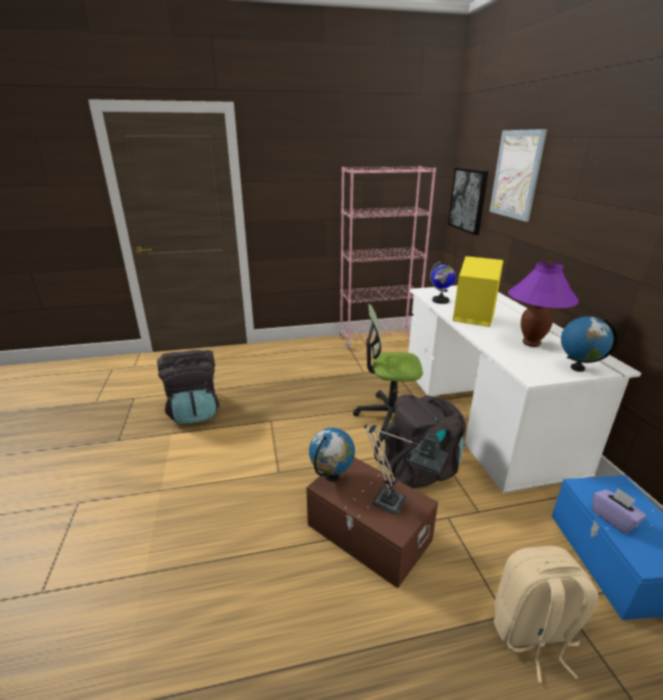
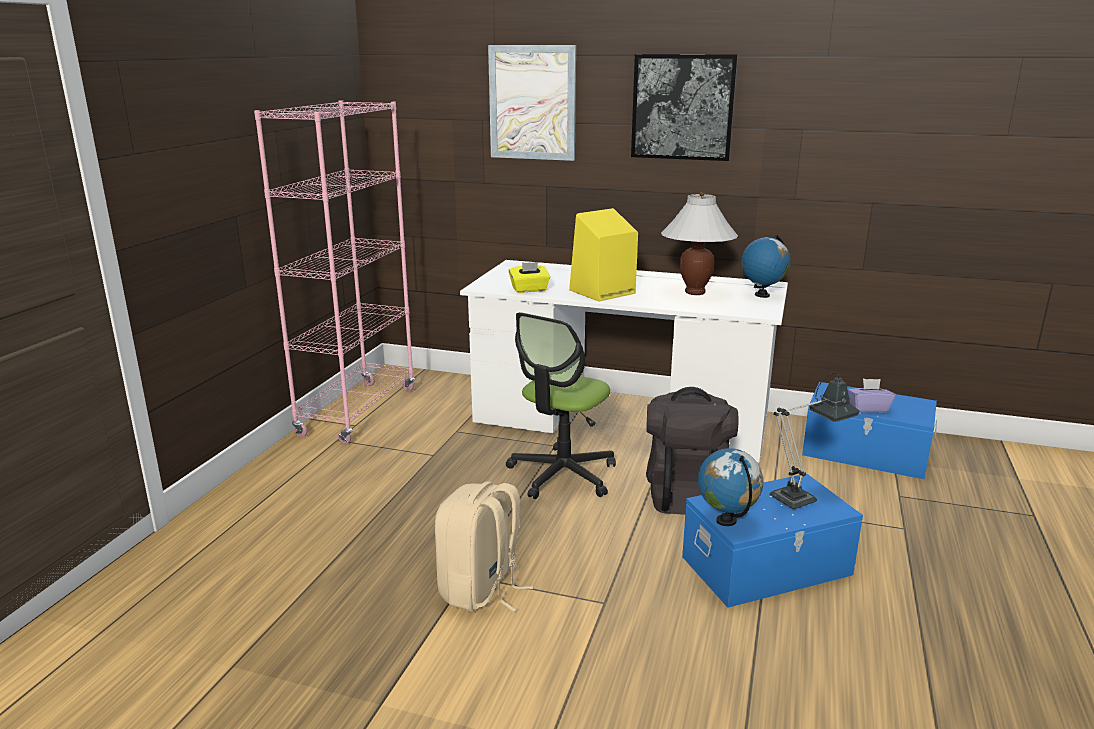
camera: 60 degrees left, 5 degrees down
black backpack [157,350,219,424] -> none
brown storage box [306,457,438,588] -> blue storage box [682,474,863,608]
globe [430,261,456,304] -> yellow tissue box [509,262,550,293]
picture [448,168,488,235] -> picture moved to [631,54,738,161]
beige backpack [494,546,598,683] -> beige backpack moved to [435,482,533,612]
purple table lamp [508,261,579,347] -> white table lamp [661,192,738,295]

